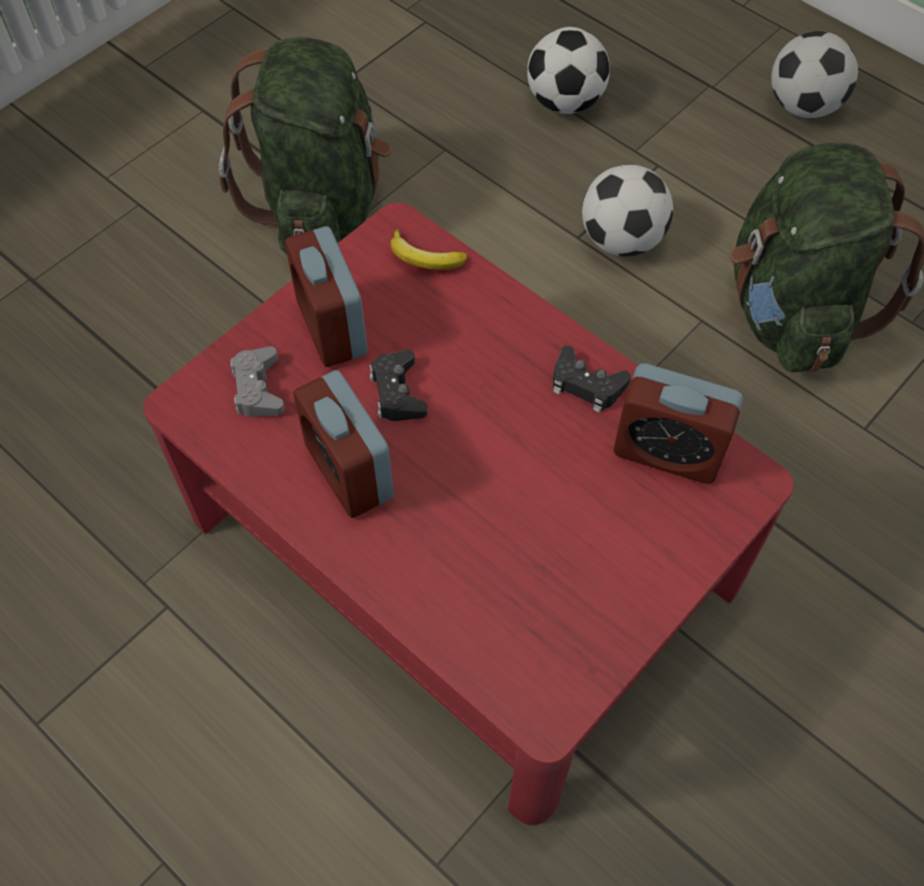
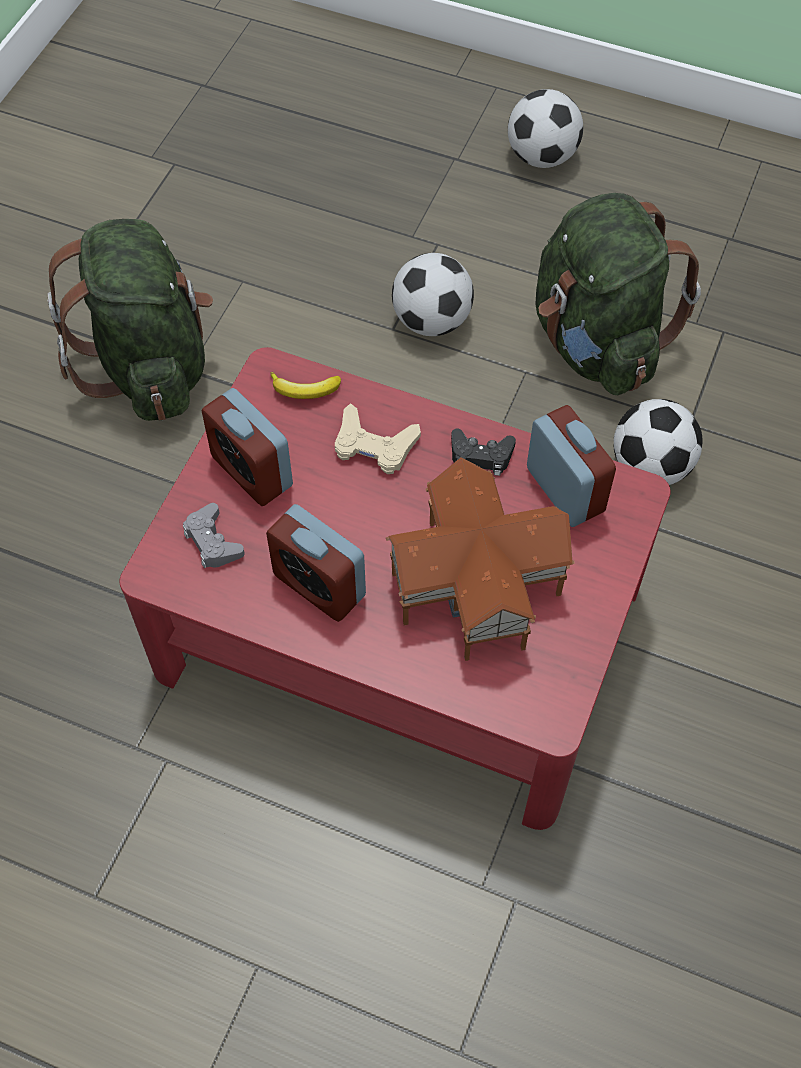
camera: 20 degrees left, 0 degrees up
black game controller [370,350,428,421] -> none
football [527,27,610,114] -> football moved to [614,399,703,485]
alarm clock [613,363,743,484] -> alarm clock turned 120 degrees counterclockwise [527,405,616,527]
none -> beige game controller [335,403,421,474]
none -> toy house [386,457,575,661]

